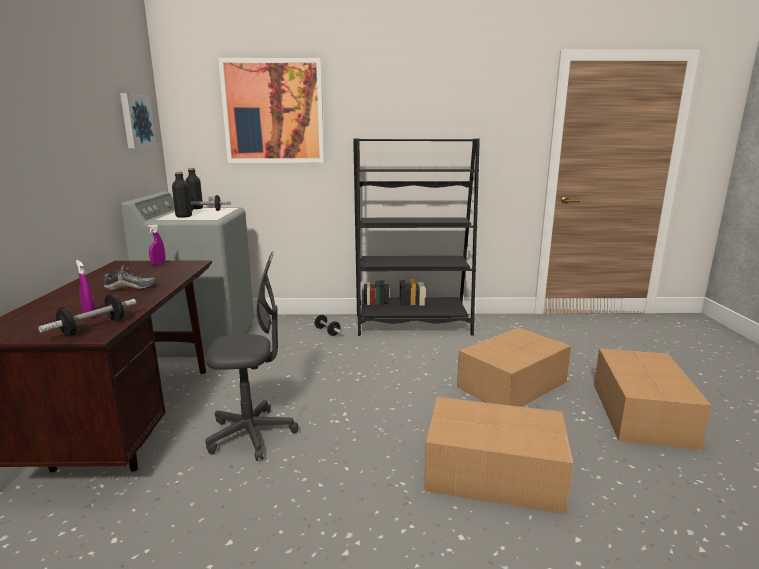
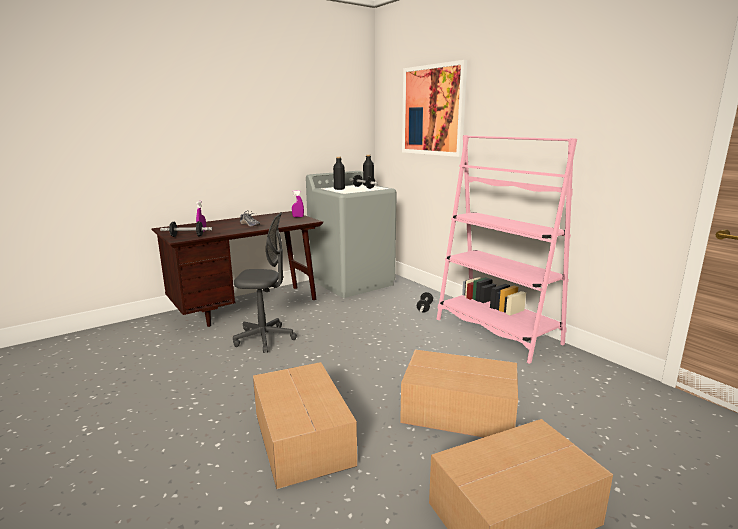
camera: 55 degrees right, 0 degrees up
picture [120,93,157,148] -> none
grey office chair [205,252,298,461] -> grey office chair turned 45 degrees counterclockwise [233,212,297,353]
black bookcase [353,138,480,336] -> pink bookcase [437,135,577,364]

